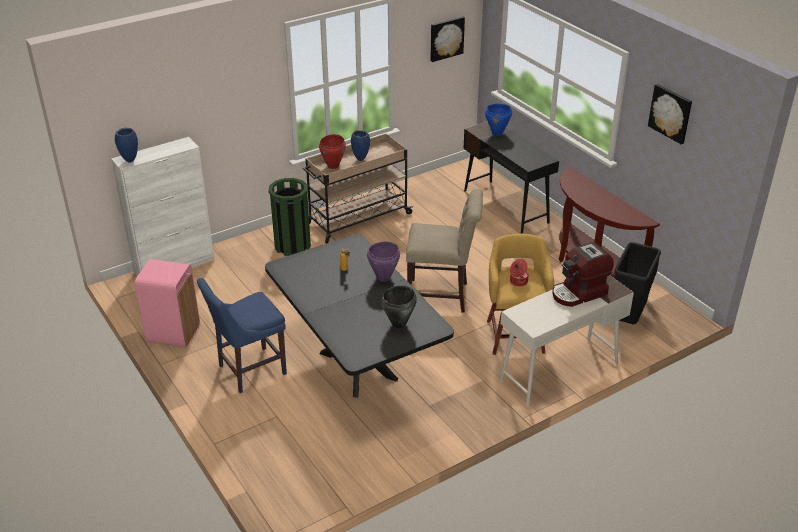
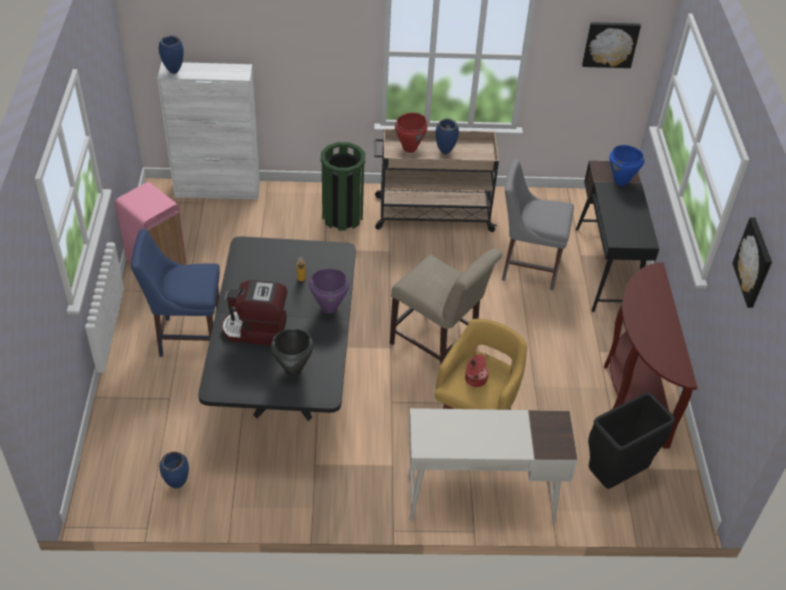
camera: 30 degrees right, 10 degrees up
coffee machine [552,242,614,307] -> coffee machine moved to [222,280,287,346]
none -> blue vase [159,452,189,489]
none -> grey chair [502,160,574,290]

